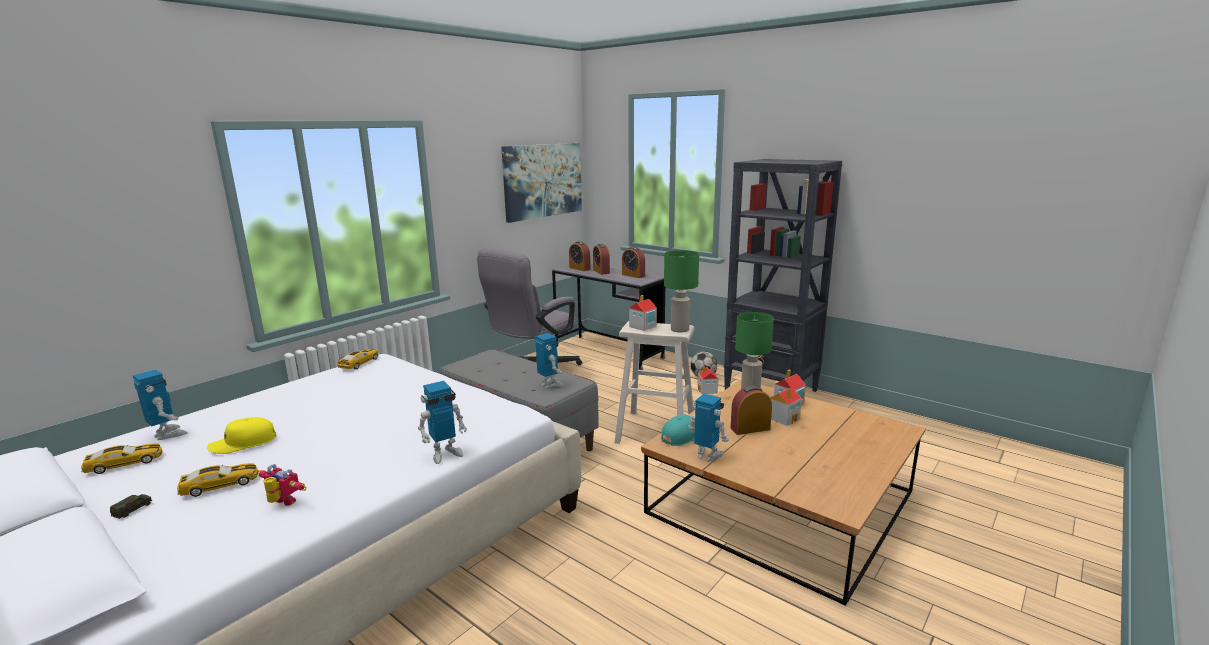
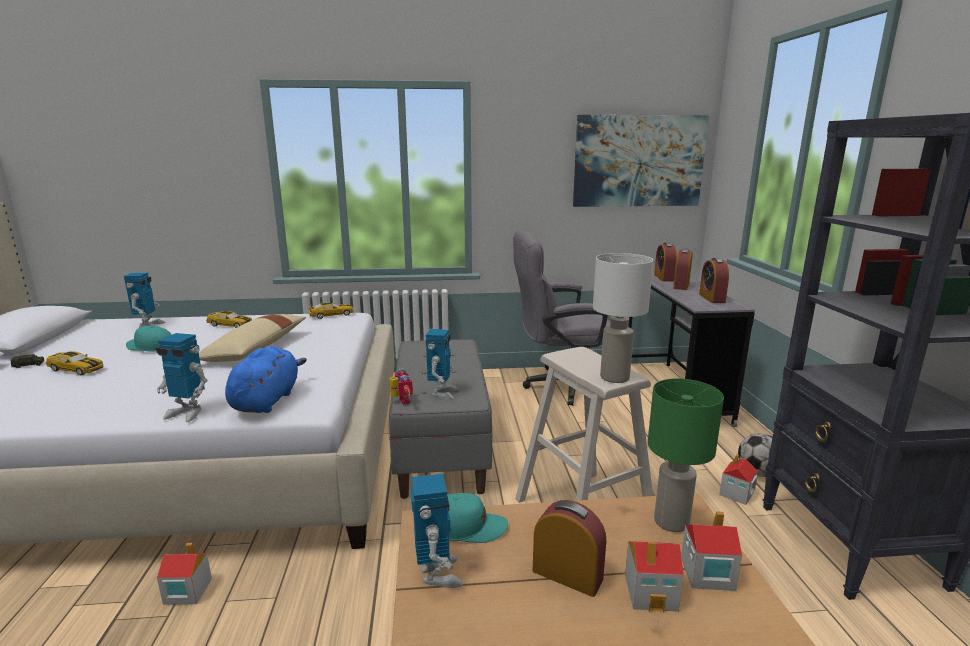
camera: 45 degrees right, 0 degrees up
toy car [81,443,163,474] -> toy car moved to [206,311,252,328]
yellow cap [207,417,276,454] -> turquoise cap [126,326,172,352]
toy robot [257,464,306,506] -> toy robot moved to [389,368,413,405]
toy house [629,295,657,331] -> toy house moved to [157,543,212,605]
green table lamp [664,250,699,333] -> white table lamp [593,253,653,383]
none -> beige pillow [199,314,306,362]
none -> blue plush toy [225,346,307,413]

